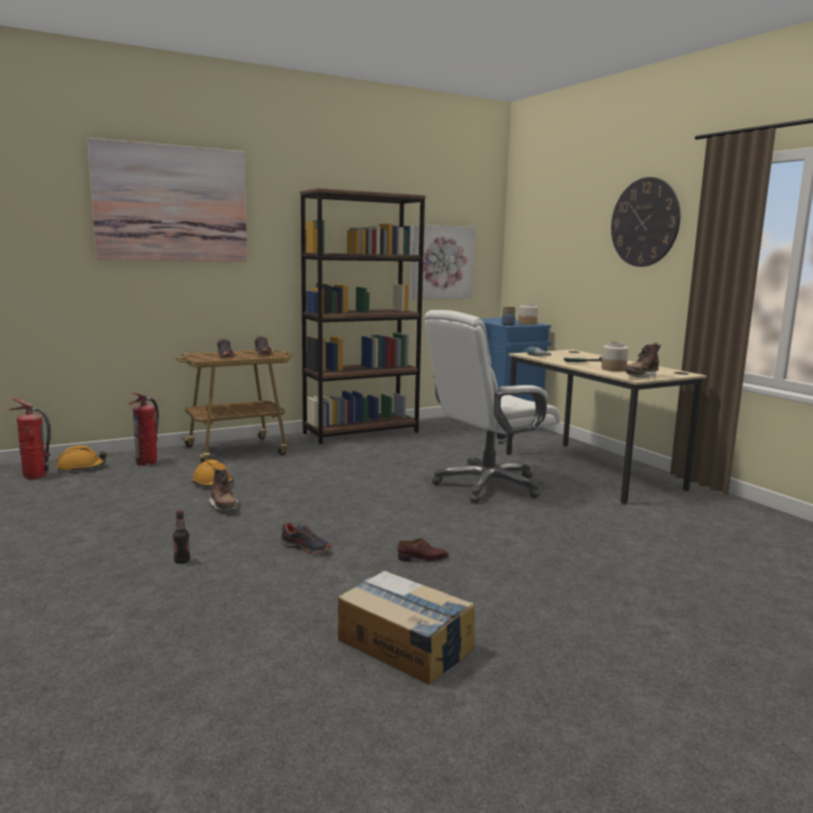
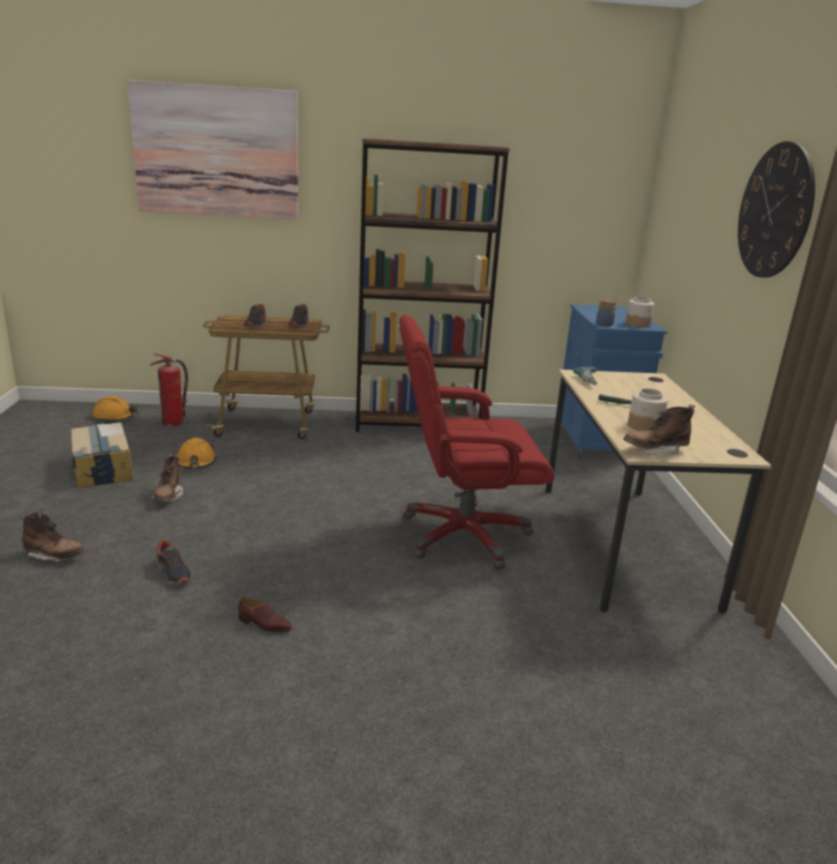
camera: 25 degrees right, 10 degrees up
fire extinguisher [9,399,51,479] -> none
bottle [173,510,190,564] -> brown boot [20,513,85,562]
cardboard box [338,571,475,685] -> cardboard box moved to [71,423,133,488]
picture [410,224,475,299] -> none
white office chair [425,310,560,503] -> red office chair [399,315,554,570]

